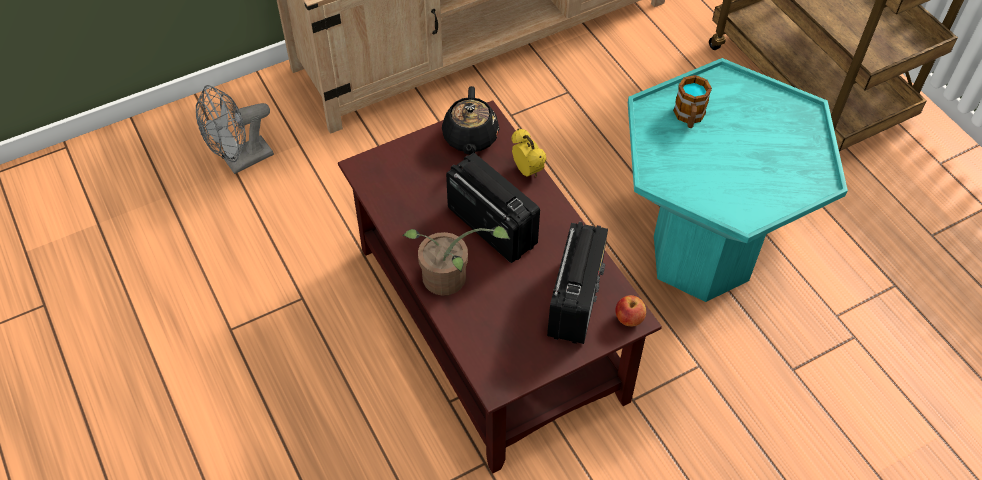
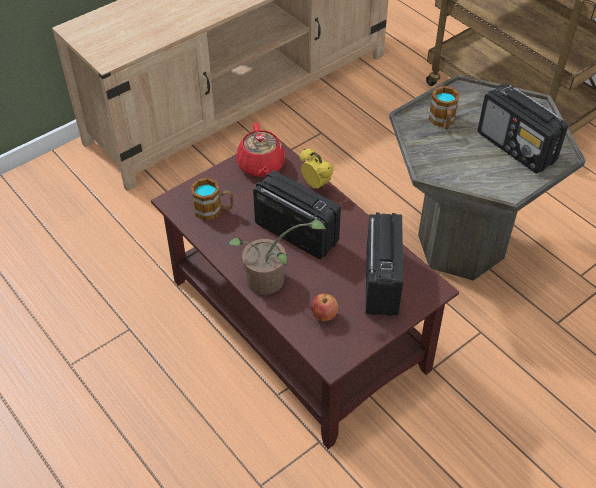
camera: 10 degrees left, 5 degrees down
grey fan [196,85,274,174] -> none
black teapot [442,86,499,155] -> red teapot [236,122,285,177]
apple [615,295,646,326] -> apple moved to [311,293,338,321]
turquoise side table [628,58,848,302] -> grey side table [389,74,586,281]
none -> mug [191,178,233,220]
none -> radio [478,84,568,174]

